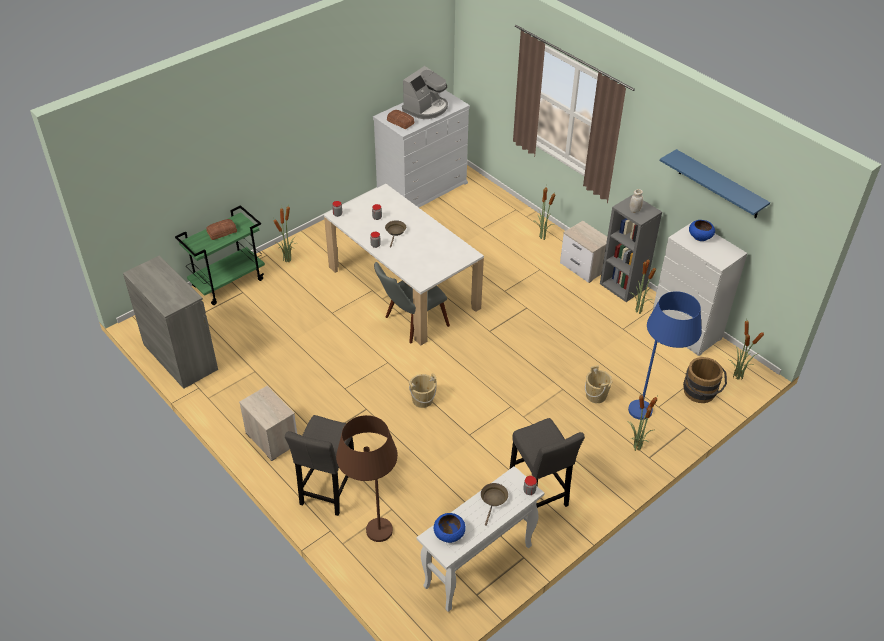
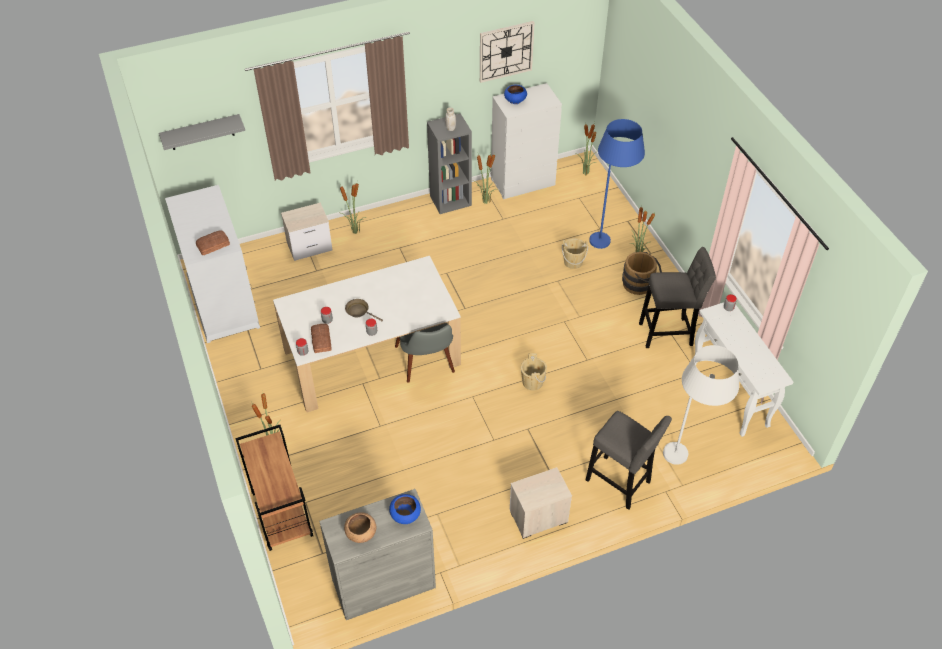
camera: 70 degrees left, 5 degrees up
green cart [175,205,265,305] -> brown cart [235,425,313,551]
bread [206,219,237,240] -> bread moved to [311,324,331,353]
brown floor lamp [336,415,398,542] -> white floor lamp [663,345,739,465]
coffee machine [402,66,448,119] -> none
blue bowl [434,513,466,543] -> blue bowl moved to [389,494,421,524]
brown frying pan [481,483,508,526] -> none
nightstand [560,221,607,283] -> nightstand moved to [281,202,332,261]
blue shelf [660,149,770,218] -> wall clock [480,21,535,83]
brown bucket [683,357,727,403] -> brown bucket moved to [622,252,662,295]
none -> grey shelf [159,114,245,150]
none -> brown bowl [344,512,376,543]

